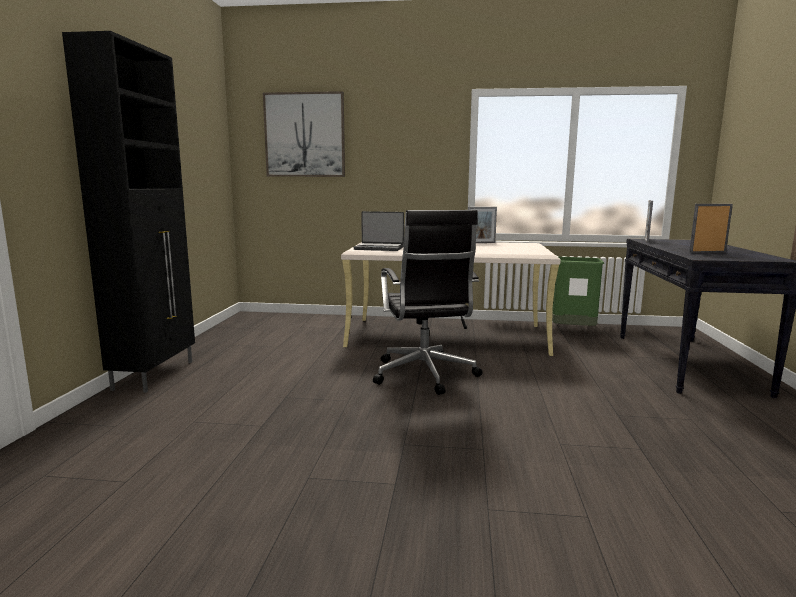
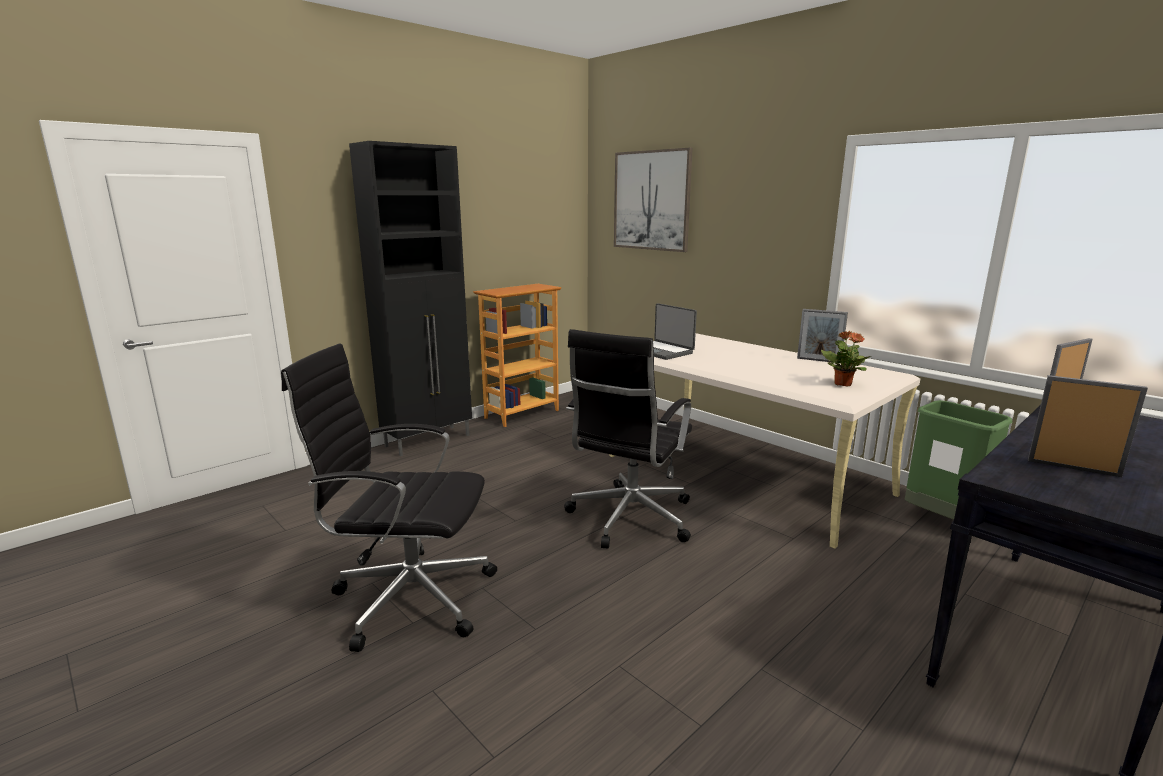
camera: 40 degrees right, 5 degrees up
none -> black office chair [281,343,497,652]
none -> bookcase [473,284,562,427]
none -> potted plant [821,331,871,386]

